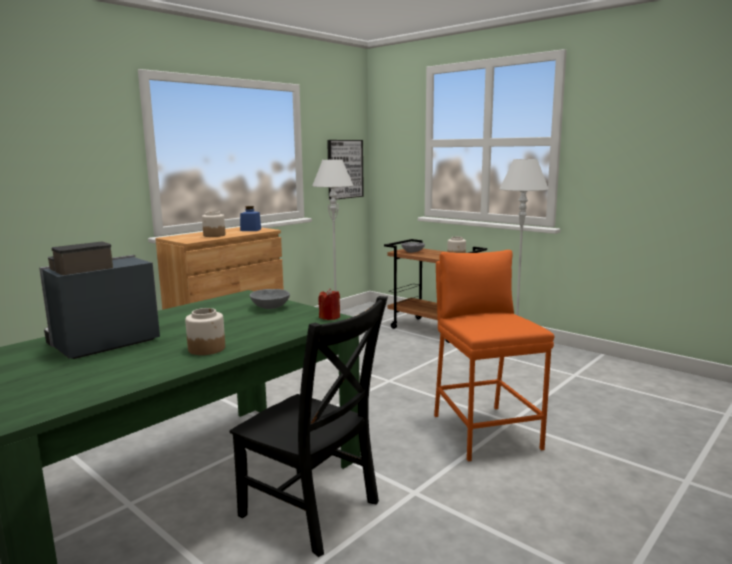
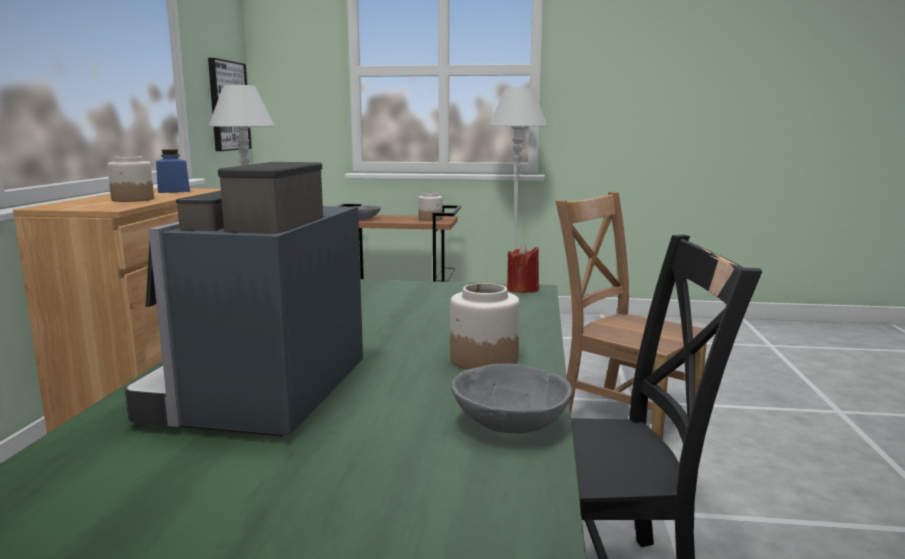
camera: 35 degrees left, 0 degrees up
grey bowl [250,289,290,309] -> grey bowl moved to [451,364,572,434]
orange stool [434,250,555,461] -> brown chair [556,192,707,440]

